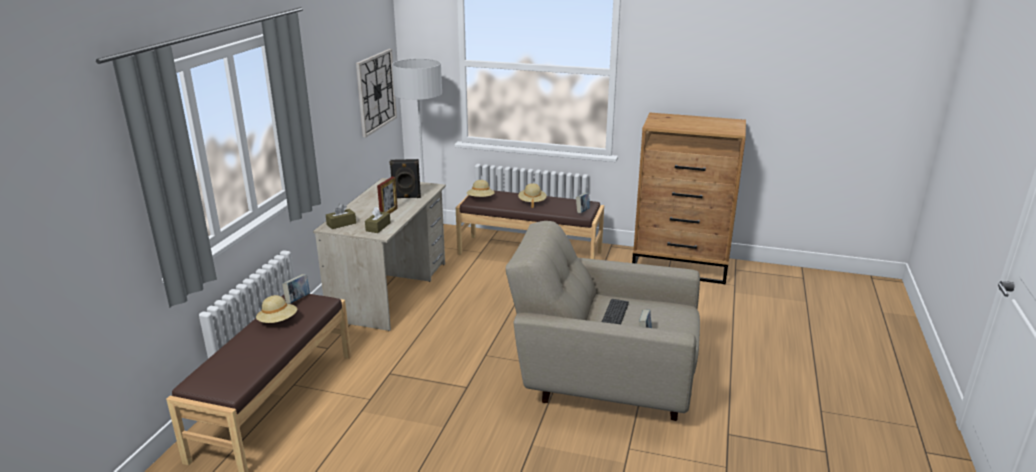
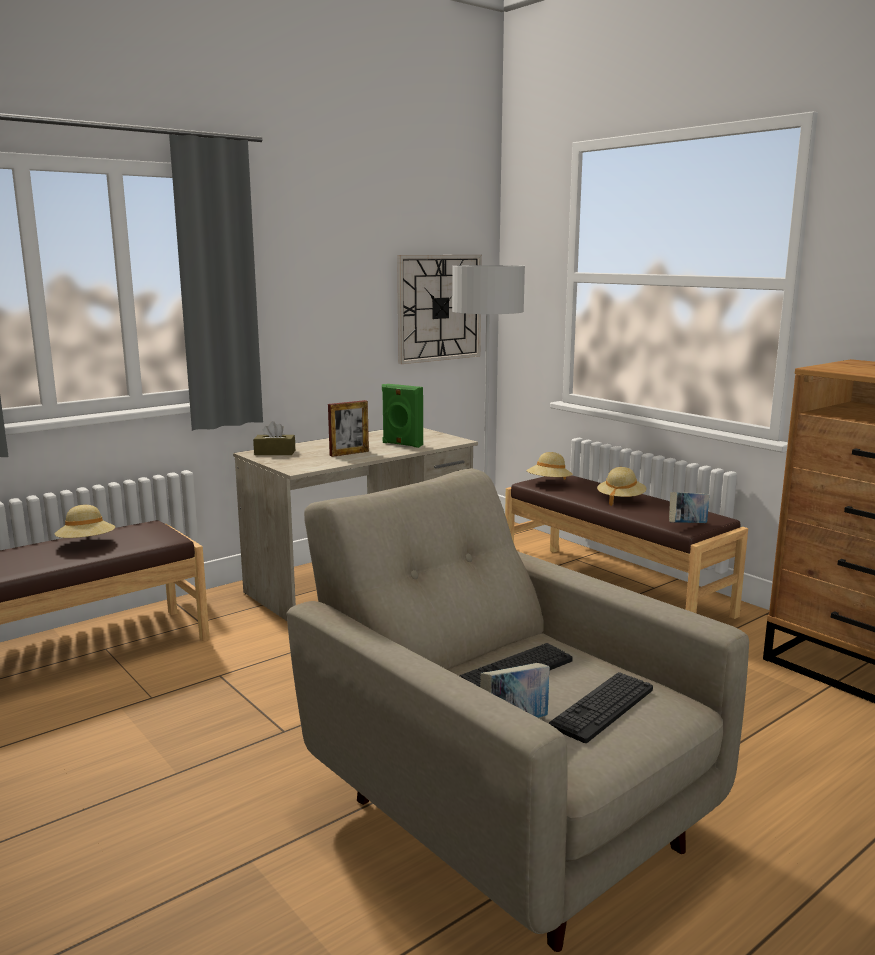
camera: 35 degrees right, 10 degrees down
book [282,274,310,304] -> none
brown tissue box [365,206,391,233] -> none
black speaker [390,159,421,198] -> green speaker [382,384,423,448]
none -> keyboard [549,672,653,743]

